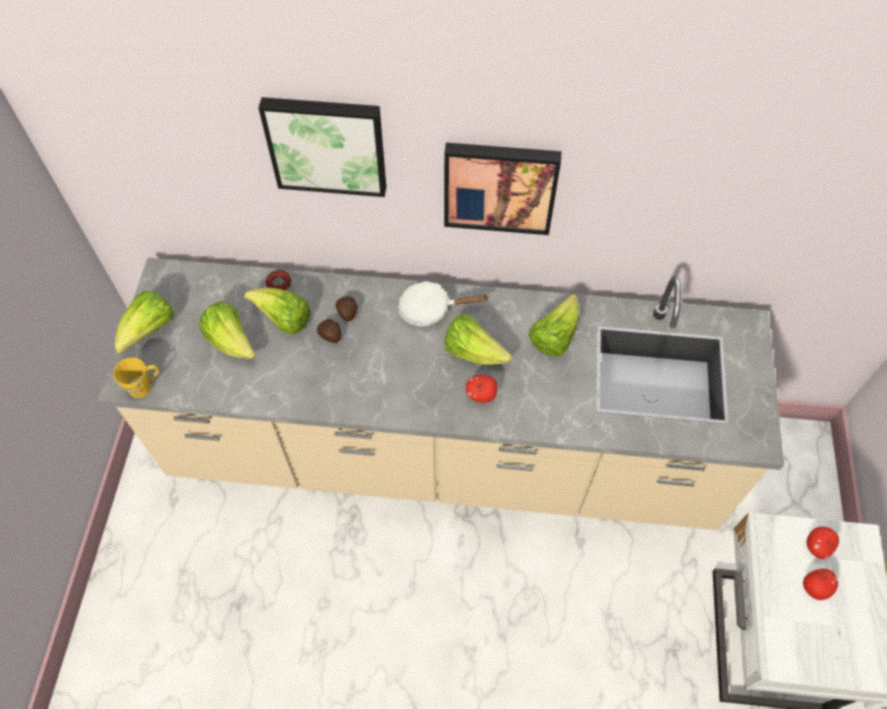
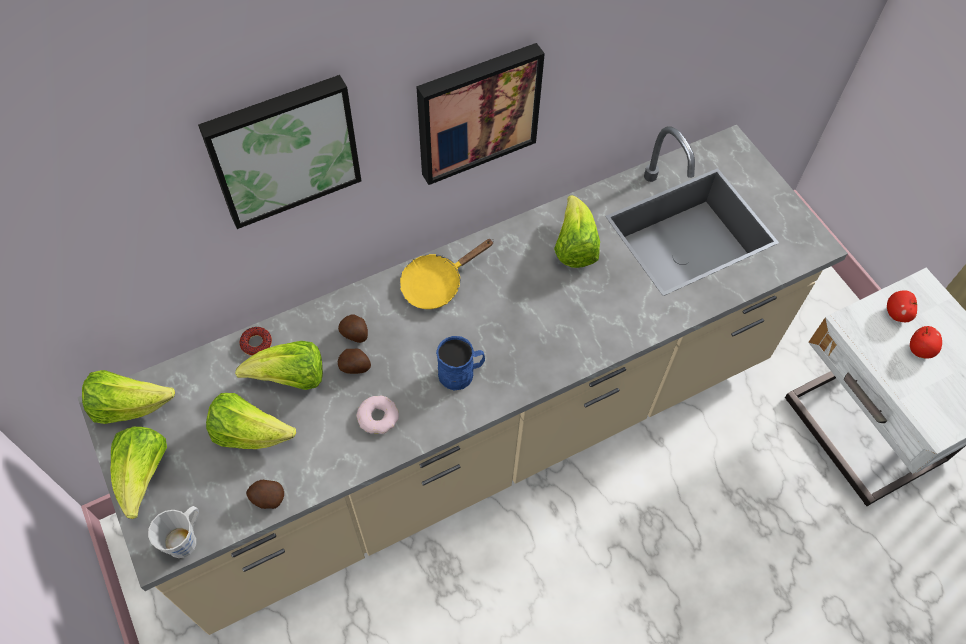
camera: 35 degrees left, 0 degrees up
yellow mug [113,358,159,398] -> grey mug [148,506,199,558]
white frying pan [398,281,489,327] -> yellow frying pan [400,239,493,309]
lettuce [444,314,513,365] -> lettuce moved to [82,370,175,424]
apple [466,375,497,403] -> none
none -> potato [246,480,284,509]
none -> donut [356,396,399,434]
none -> blue mug [436,336,485,391]

